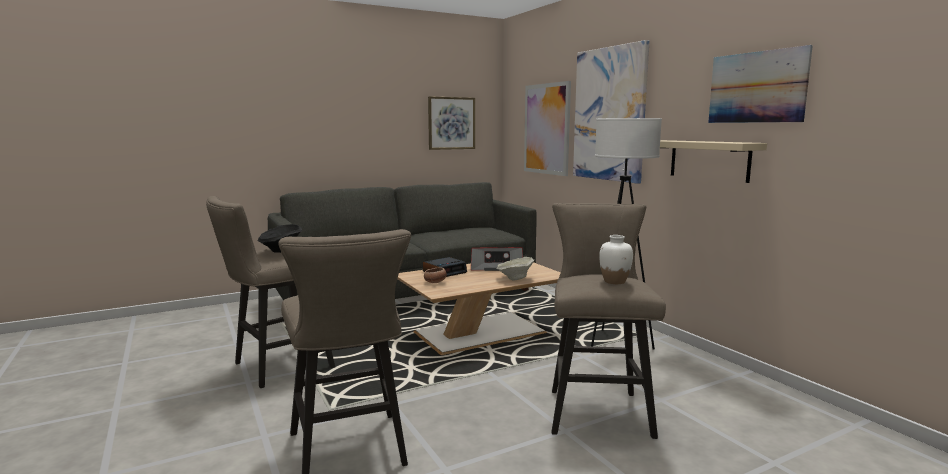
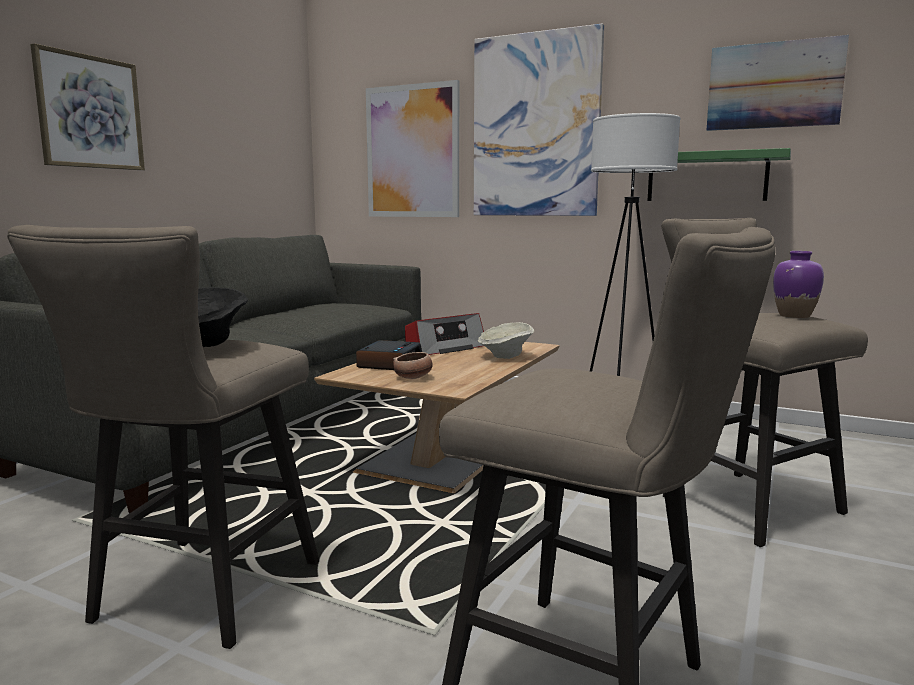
camera: 35 degrees left, 0 degrees up
picture [428,96,475,150] -> picture moved to [30,43,145,170]
white vase [599,235,633,284] -> purple vase [773,251,824,318]
beige shelf [660,140,767,183] -> green shelf [648,148,791,201]

